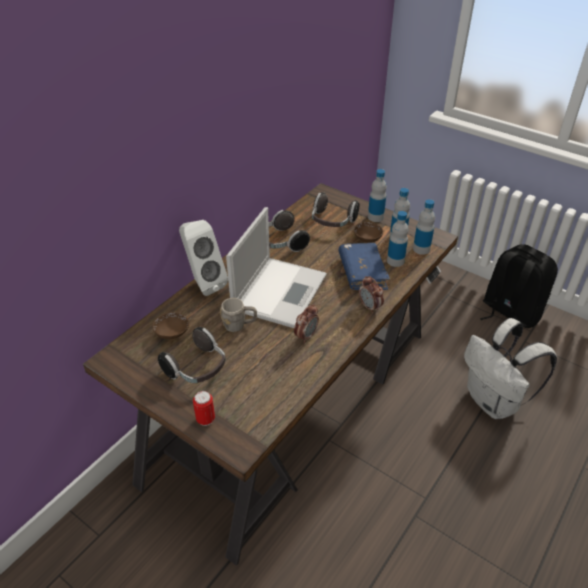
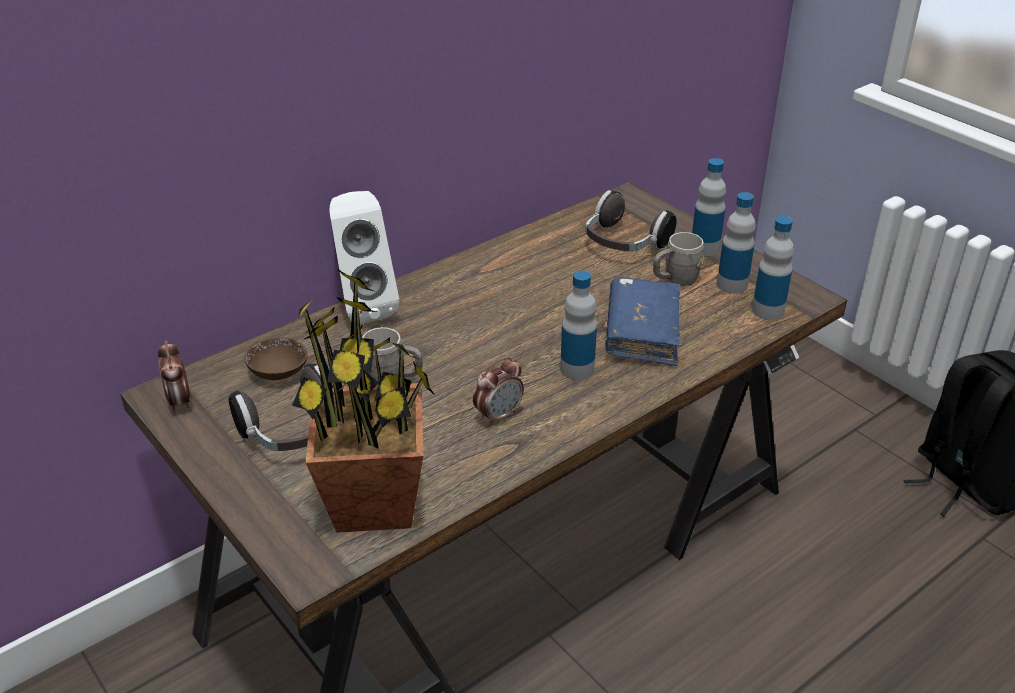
camera: 15 degrees right, 5 degrees down
can [193,391,215,426] -> none
laptop [226,207,327,328] -> none
headphones [269,210,310,252] -> none
brown bowl [354,222,383,243] -> grey mug [653,232,704,286]
alarm clock [359,276,384,313] -> alarm clock moved to [158,341,190,413]
bottle [387,211,408,267] -> bottle moved to [560,270,597,380]
white backpack [464,318,557,419] -> none
none -> potted plant [290,269,436,533]

